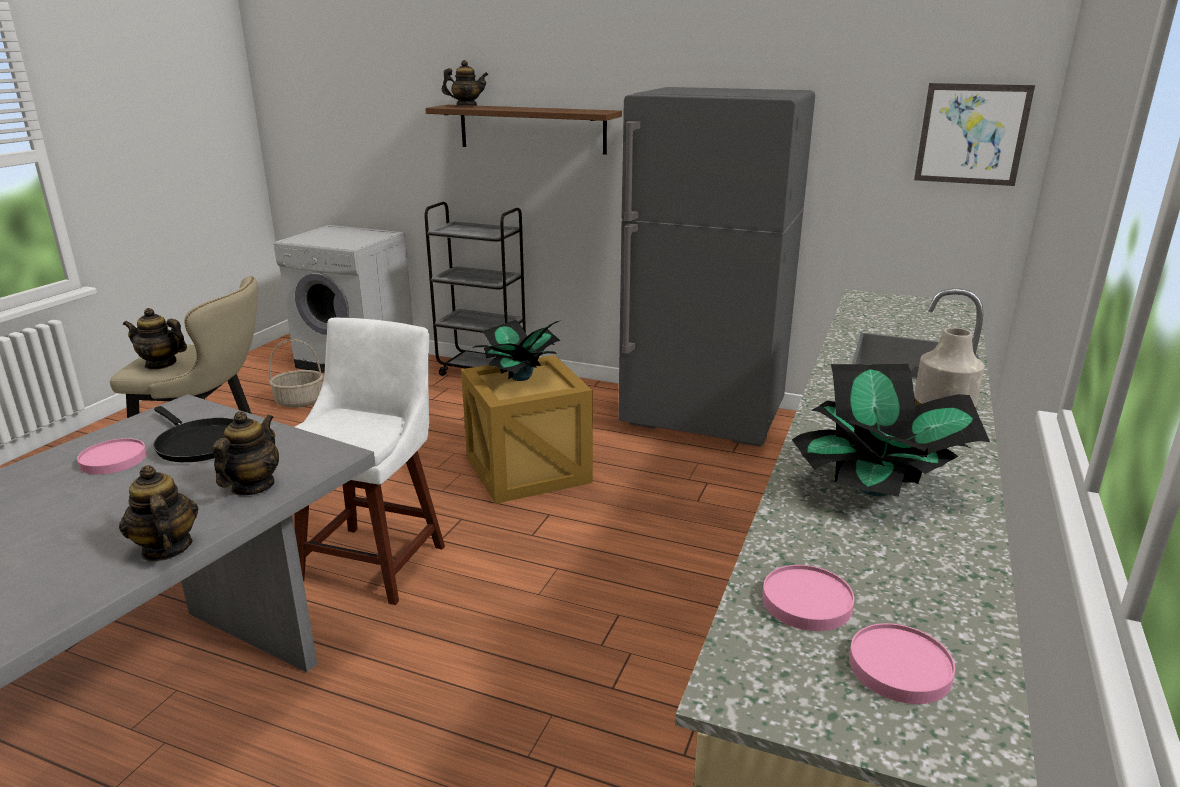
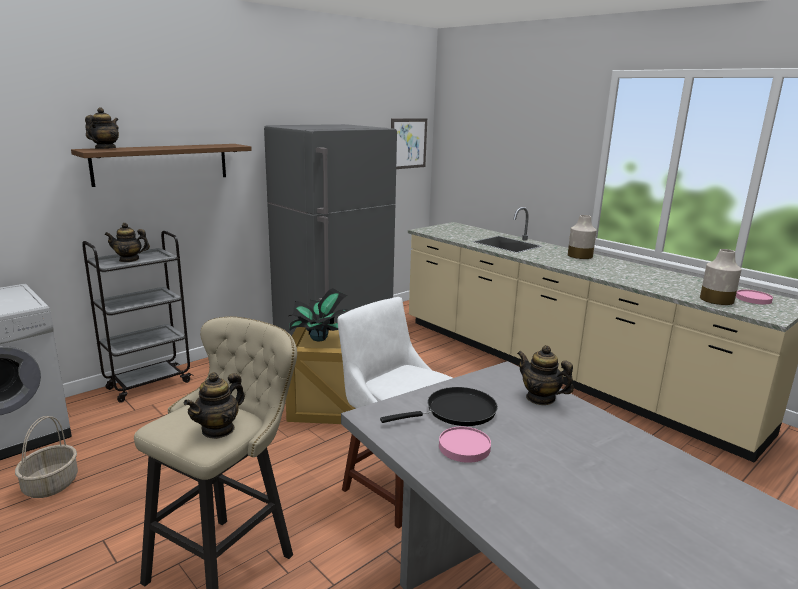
camera: 65 degrees left, 5 degrees down
teapot [119,465,198,562] -> teapot moved to [105,223,150,262]
pink plate [762,565,854,631] -> beige vase [700,249,742,305]
potted plant [792,364,990,497] -> none

